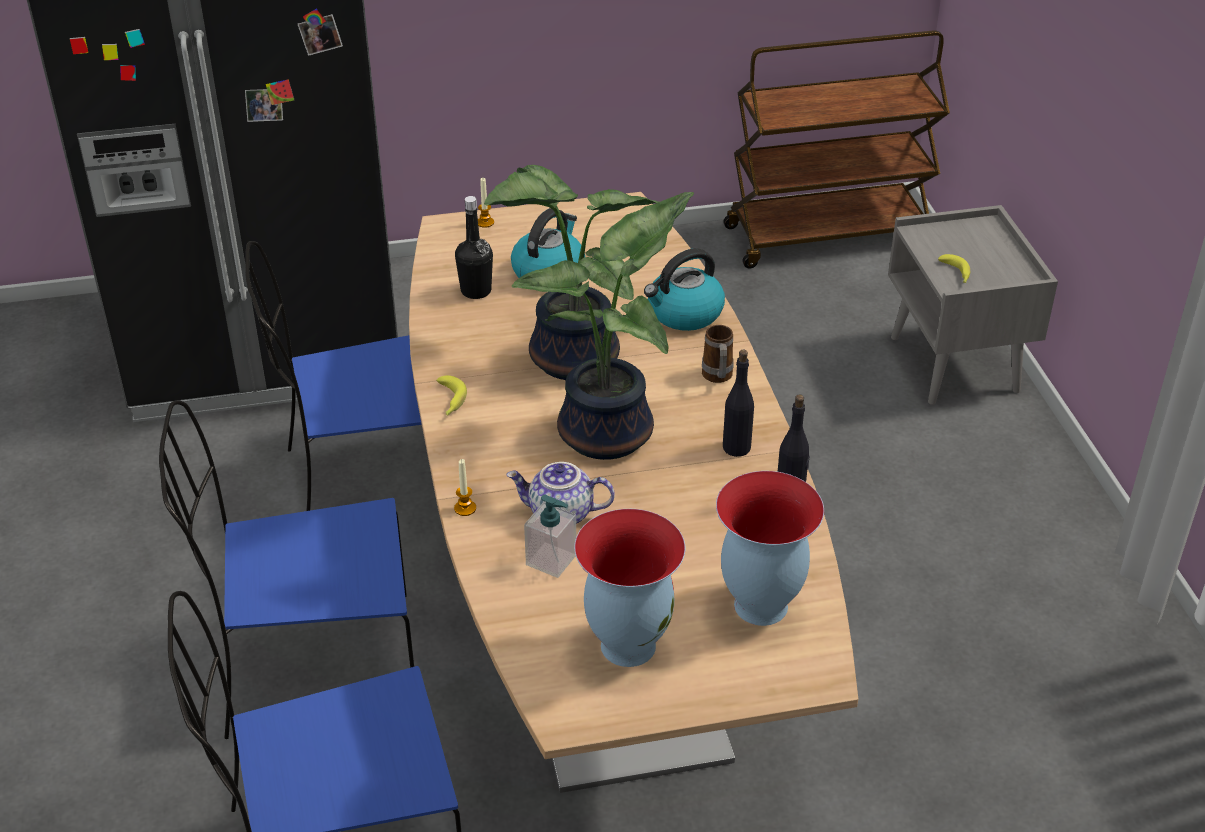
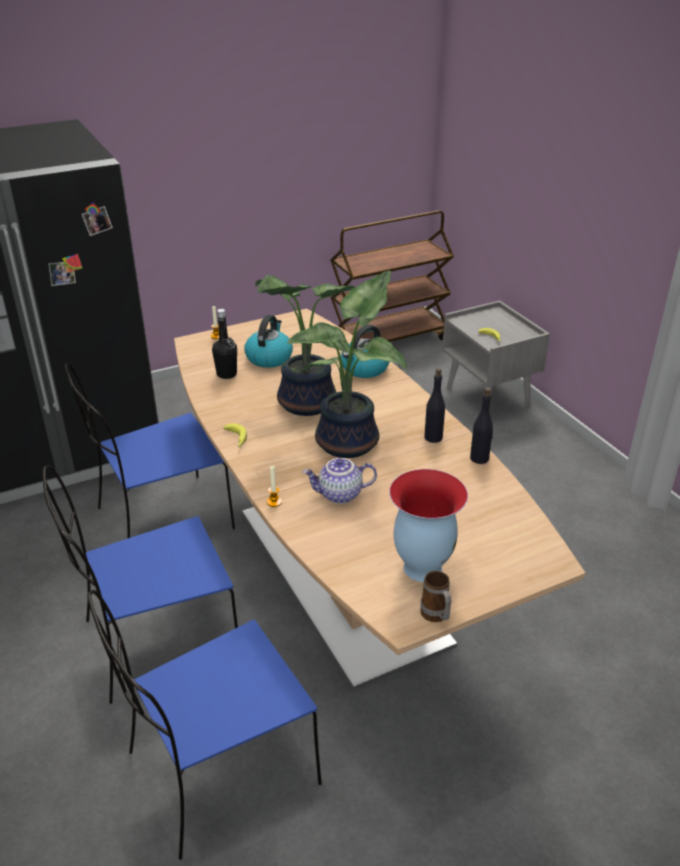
camera: 15 degrees left, 5 degrees down
soap dispenser [524,495,576,578] -> none
mug [702,325,734,383] -> mug moved to [420,571,452,622]
vase [716,471,824,626] -> none

